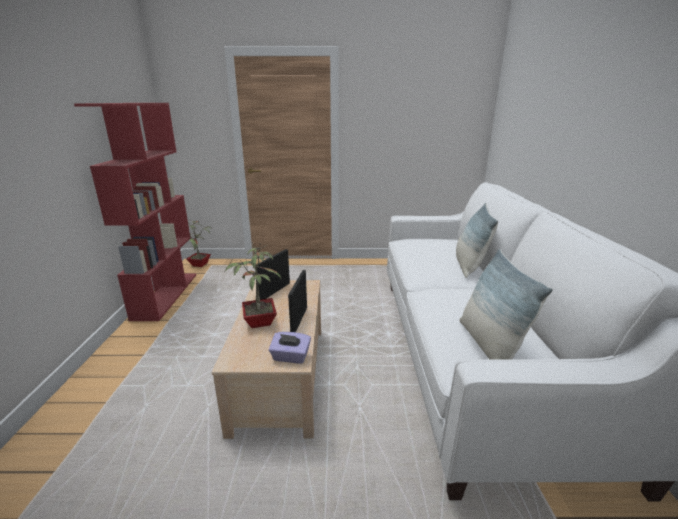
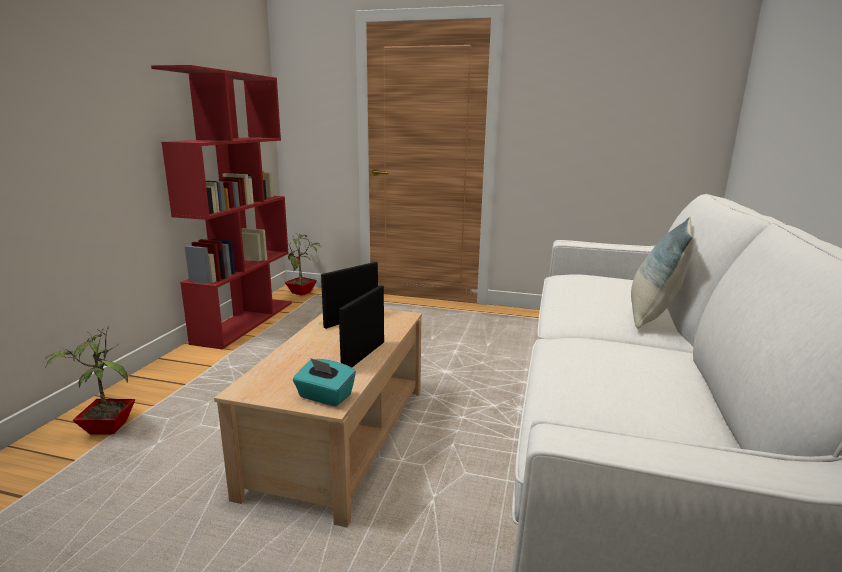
camera: 15 degrees right, 5 degrees down
potted plant [225,242,281,328] -> potted plant moved to [44,326,135,435]
purple tissue box [269,332,311,364] -> turquoise tissue box [293,358,356,406]
pillow [460,249,553,360] -> none

